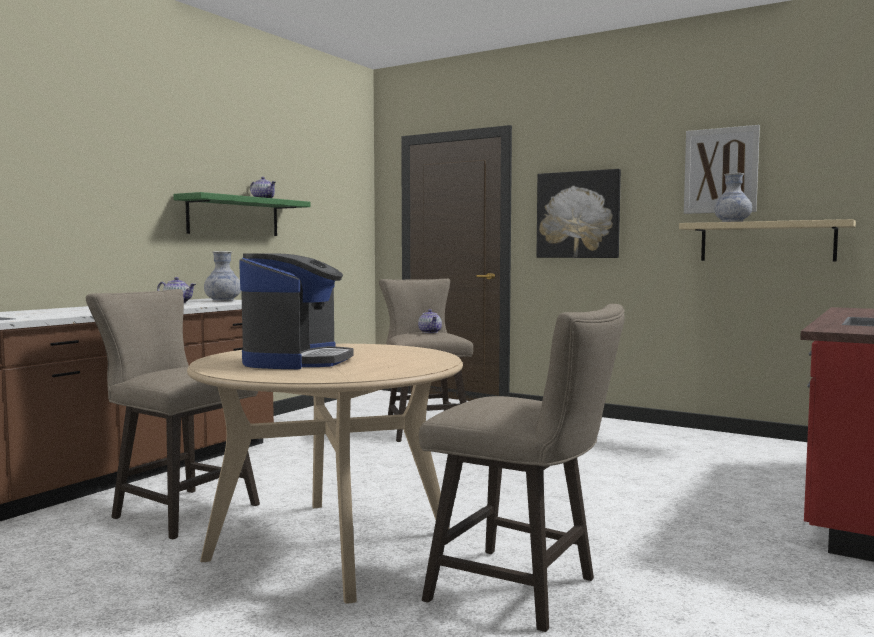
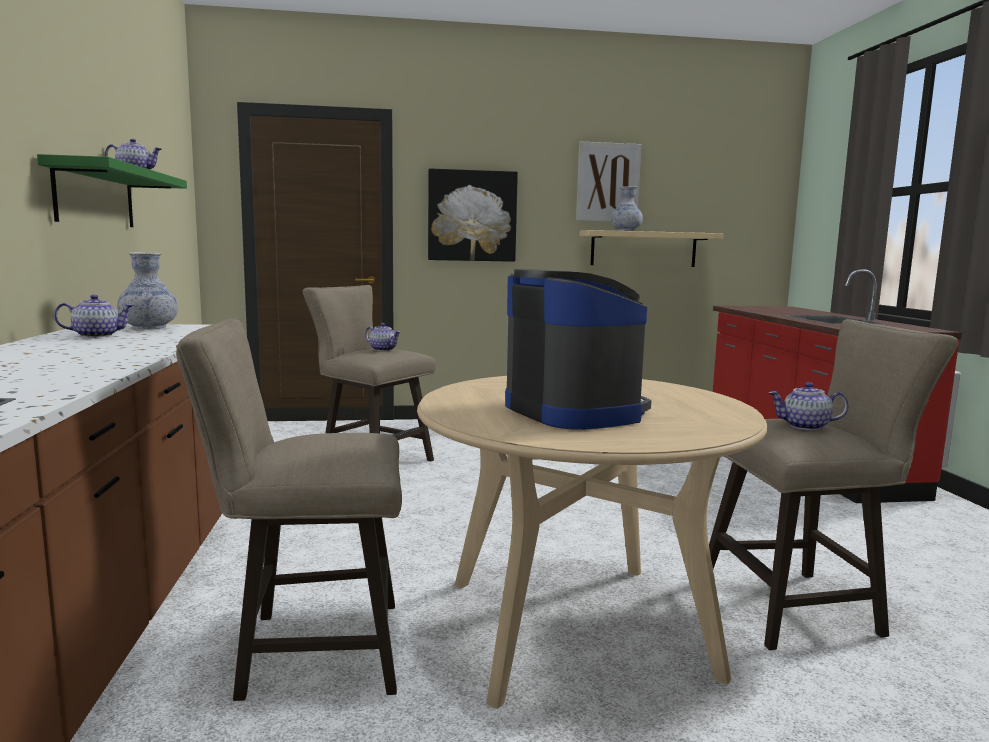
camera: 40 degrees left, 5 degrees up
none -> teapot [769,382,848,430]

